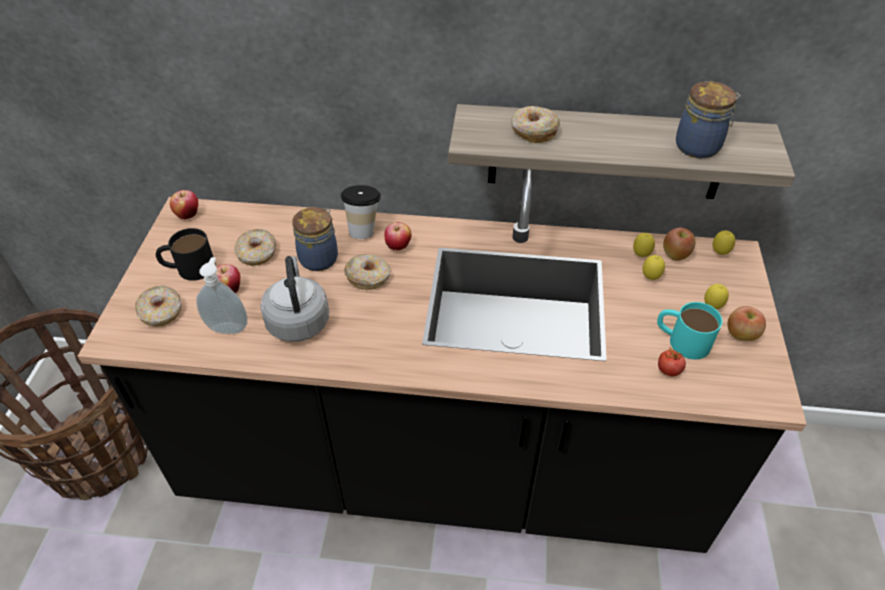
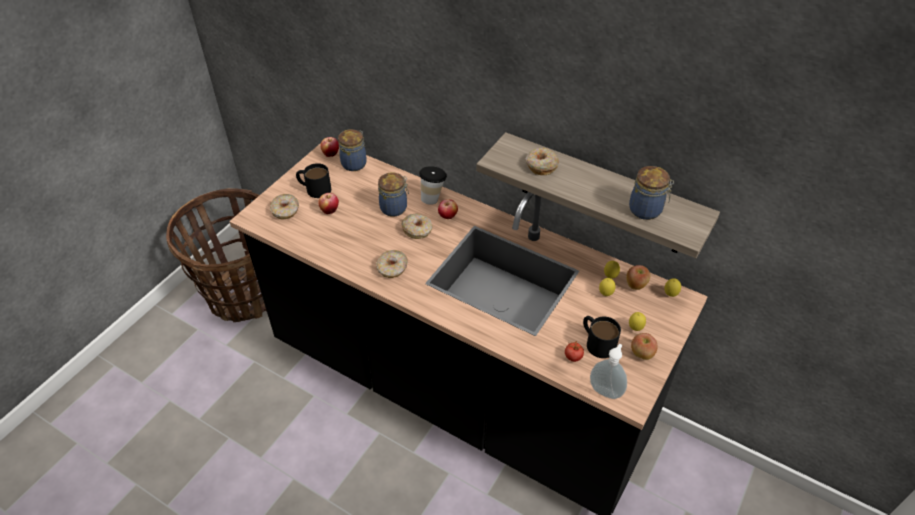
camera: 25 degrees right, 0 degrees up
soap dispenser [196,257,248,334] -> soap dispenser moved to [590,344,627,399]
donut [234,229,276,266] -> donut moved to [376,250,408,278]
grey kettle [260,256,329,342] -> none
turquoise mug [657,302,722,359] -> black mug [583,316,621,358]
none -> jar [338,129,367,171]

